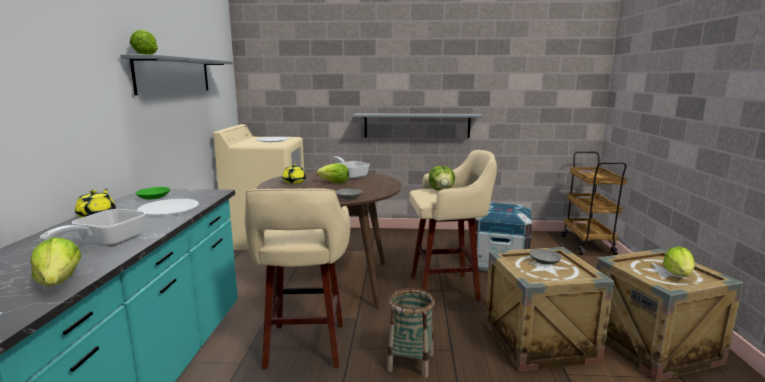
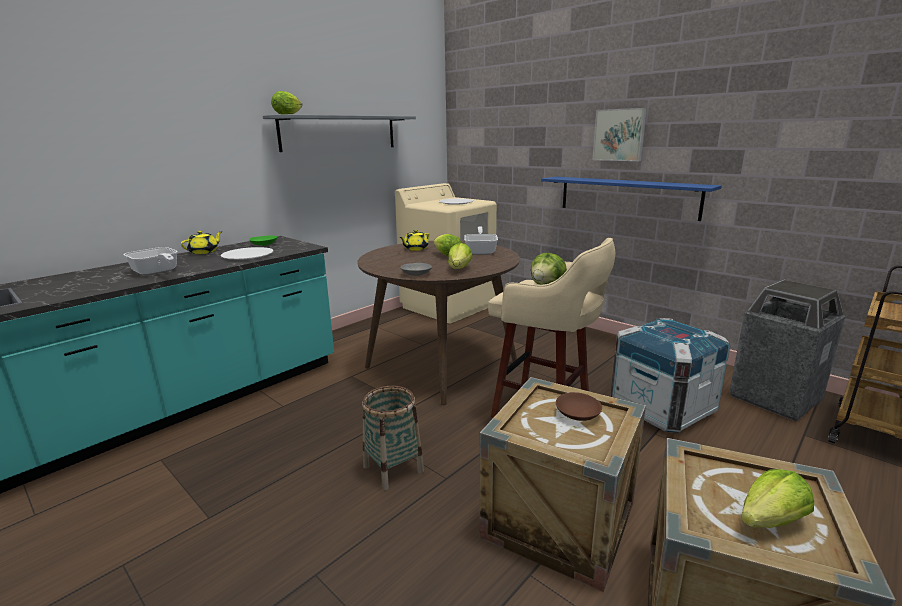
camera: 40 degrees right, 5 degrees up
lettuce [31,238,82,286] -> lettuce moved to [448,243,473,269]
frying pan [40,209,146,247] -> frying pan turned 105 degrees counterclockwise [123,247,178,275]
beige stool [245,189,350,369] -> none
grey shelf [353,113,483,138] -> blue shelf [541,177,722,221]
grey bowl [529,249,562,265] -> brown bowl [556,392,602,421]
none -> picture [593,108,647,161]
none -> trash can [729,280,845,421]

